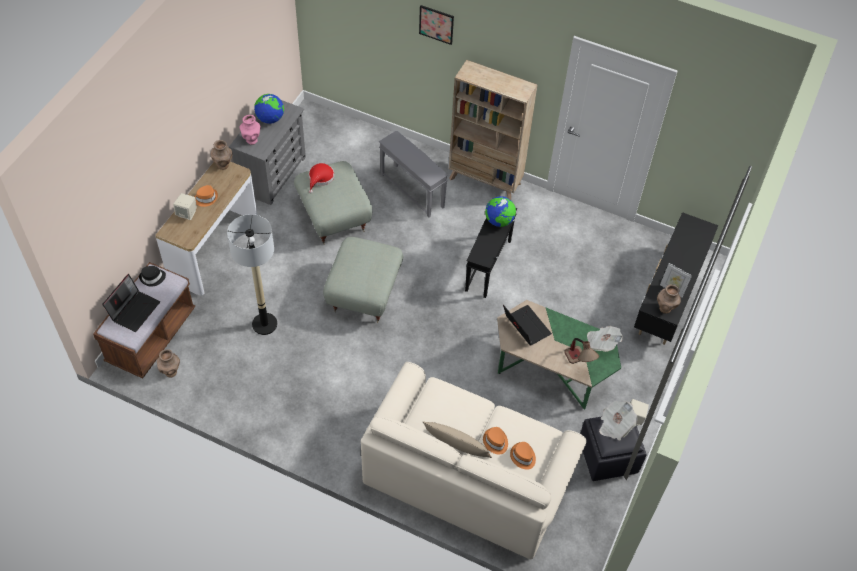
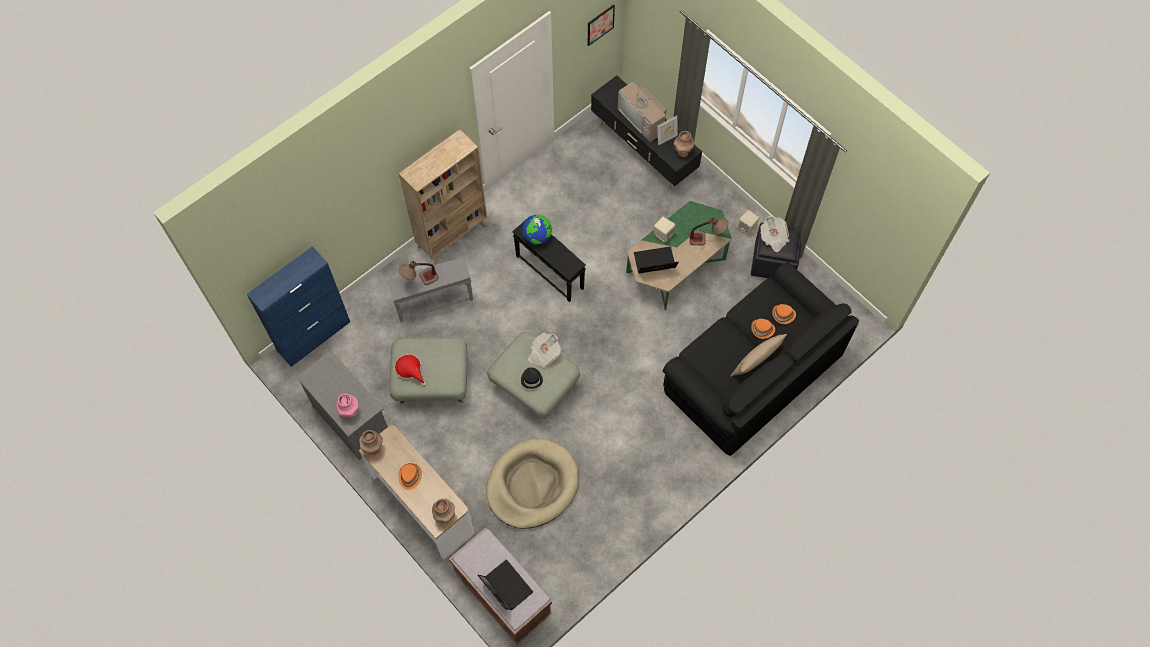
camera: 65 degrees left, 10 degrees up
black hat [139,266,166,287] -> black hat moved to [521,367,543,389]
brown vase [157,349,180,378] -> brown vase moved to [432,499,455,523]
beige speaker [173,193,197,220] -> beige speaker moved to [654,217,675,242]
floor lamp [227,214,278,335] -> beige dog bed [486,438,579,529]
globe [254,94,284,124] -> none
beige sofa [361,362,587,559] -> black sofa [663,262,859,456]
picture [419,5,454,45] -> picture moved to [588,4,615,46]
newspaper [587,326,623,352] -> newspaper moved to [528,332,561,368]
none -> blue cabinet [247,246,350,367]
none -> table lamp [399,261,439,285]
none -> television [618,76,666,142]

